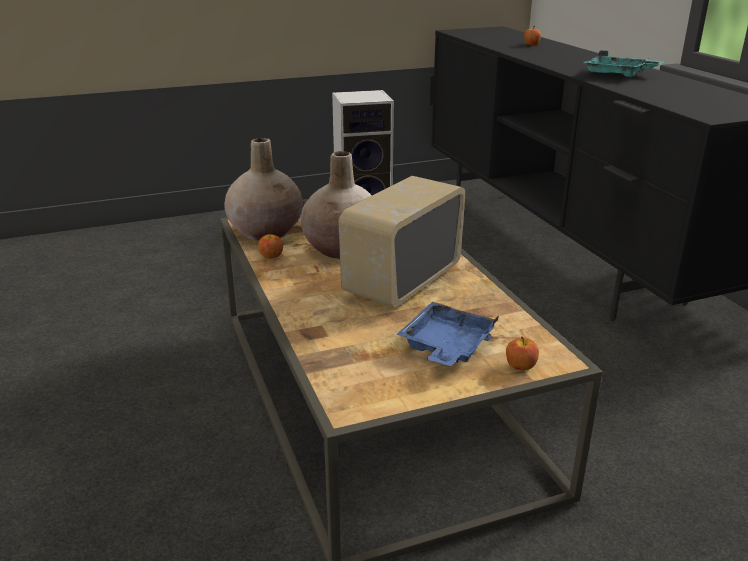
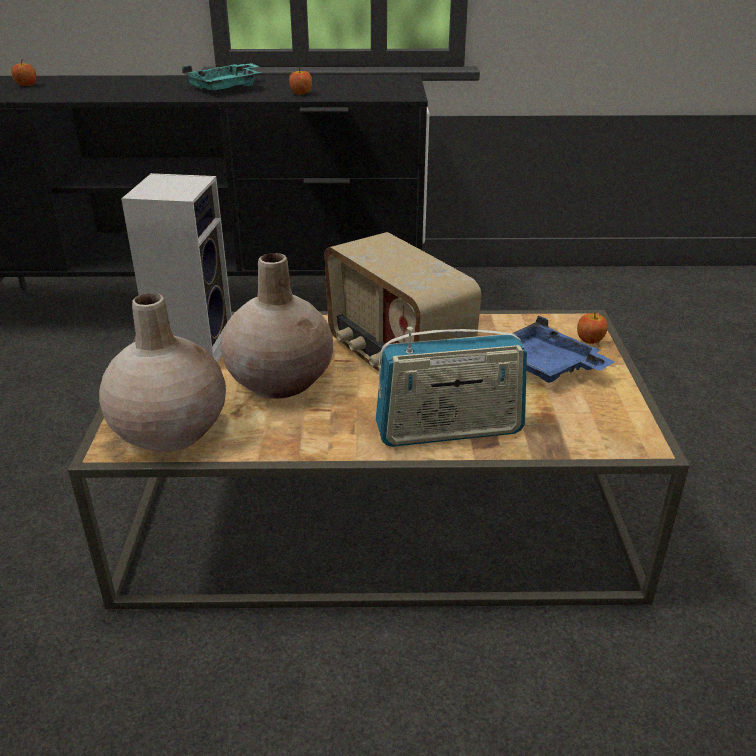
camera: 70 degrees left, 5 degrees up
apple [258,232,283,259] -> apple moved to [289,66,312,95]
none -> radio [376,327,527,447]

